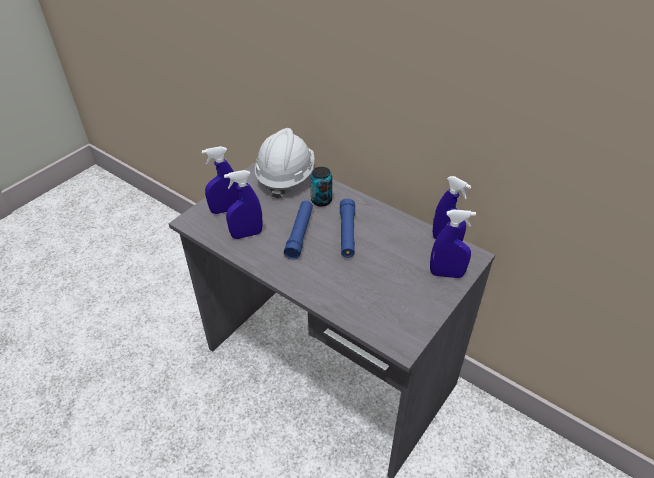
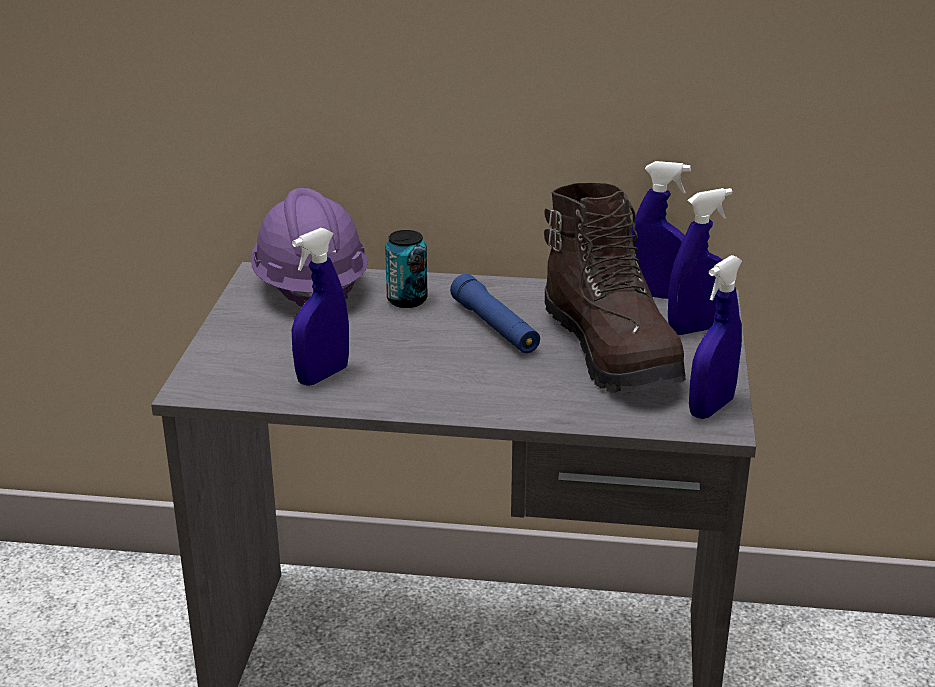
camera: 30 degrees left, 15 degrees down
blue spray bottle [202,146,240,214] -> blue spray bottle moved to [689,255,742,419]
white hard hat [255,128,315,199] -> purple hard hat [252,188,368,306]
blue flashlight [284,201,313,260] -> none
none -> brown boot [544,183,686,393]

